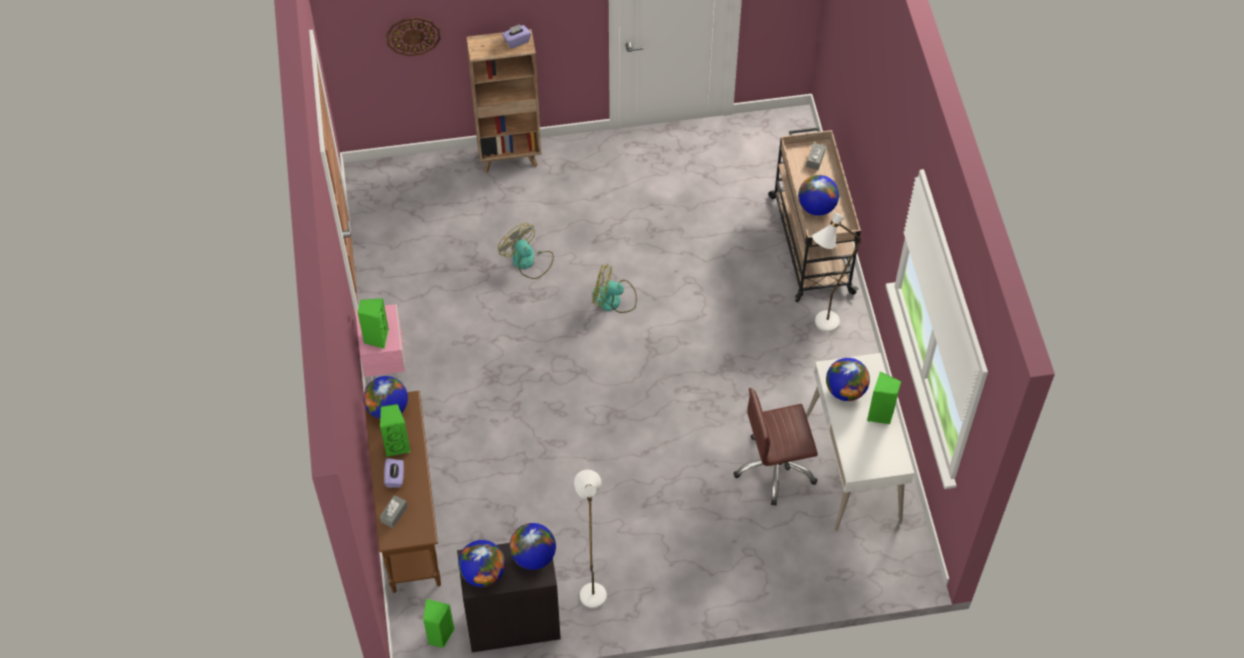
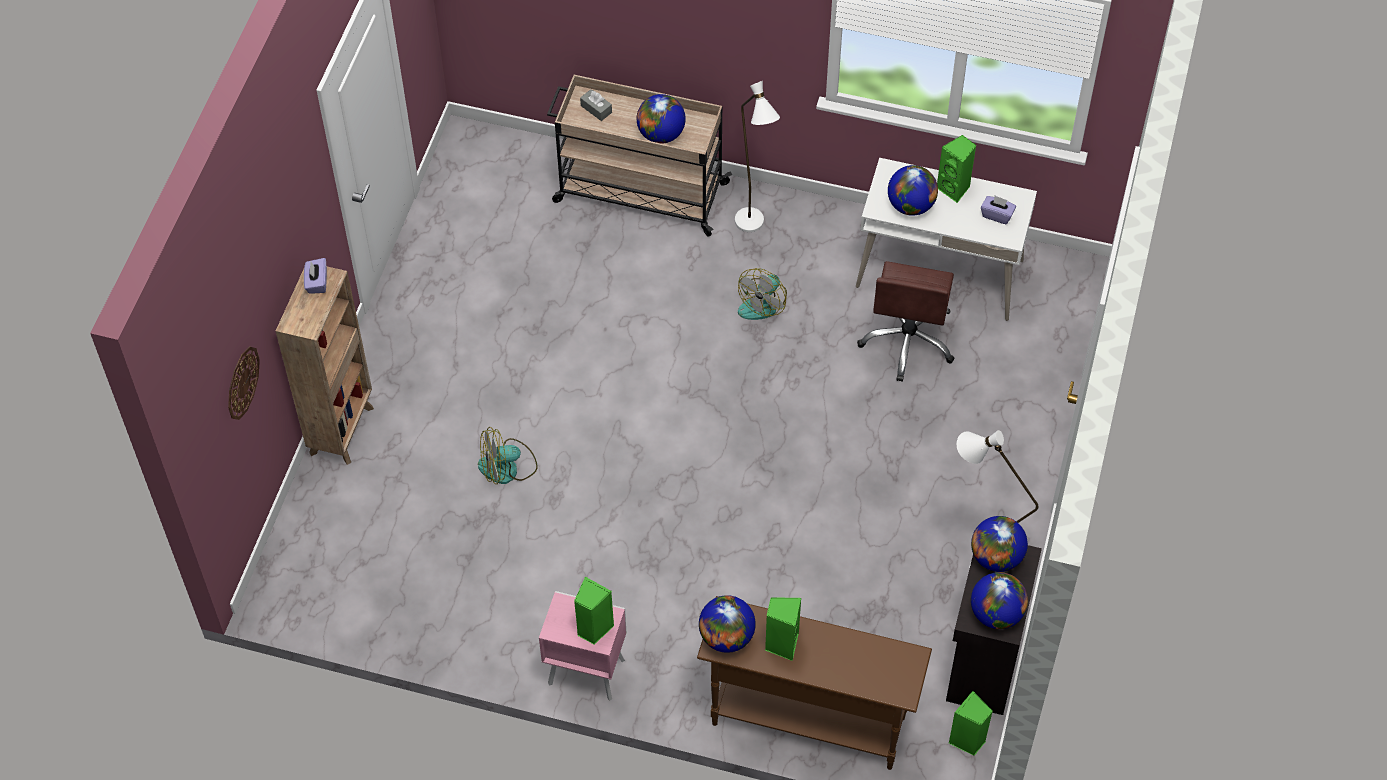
camera: 65 degrees left, 0 degrees up
grey tissue box [380,495,408,528] -> none
purple tissue box [384,458,404,488] -> purple tissue box moved to [981,196,1016,224]
fan [593,265,637,313] -> fan moved to [738,268,787,320]

